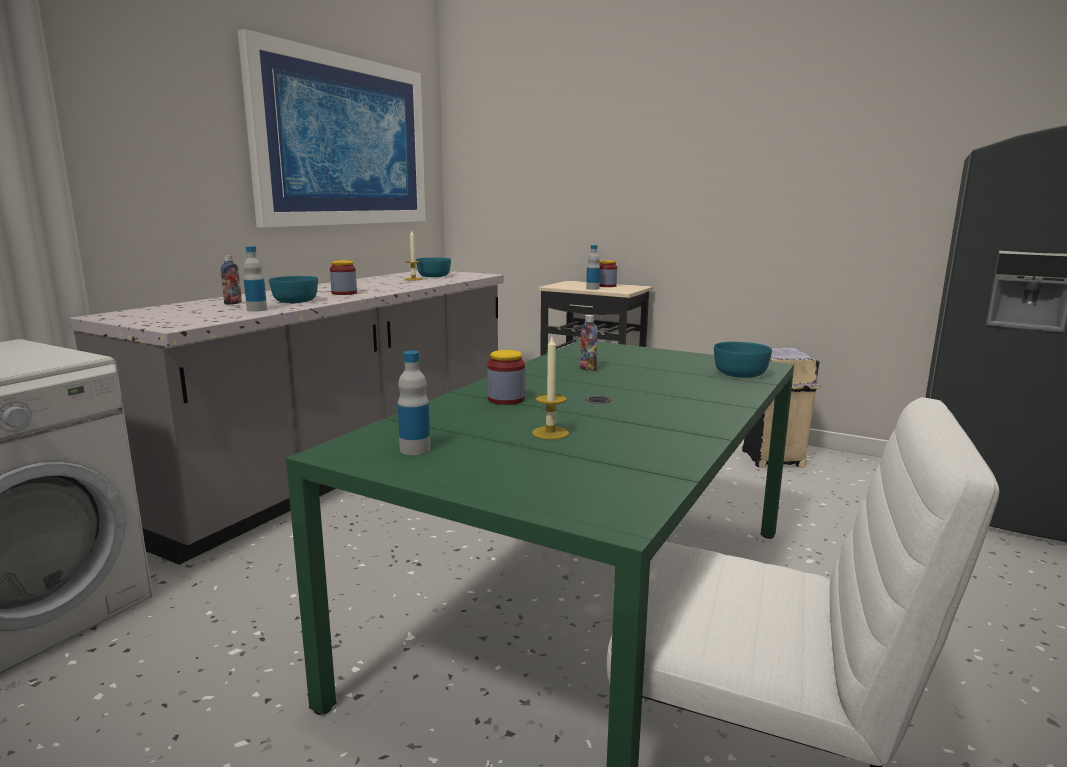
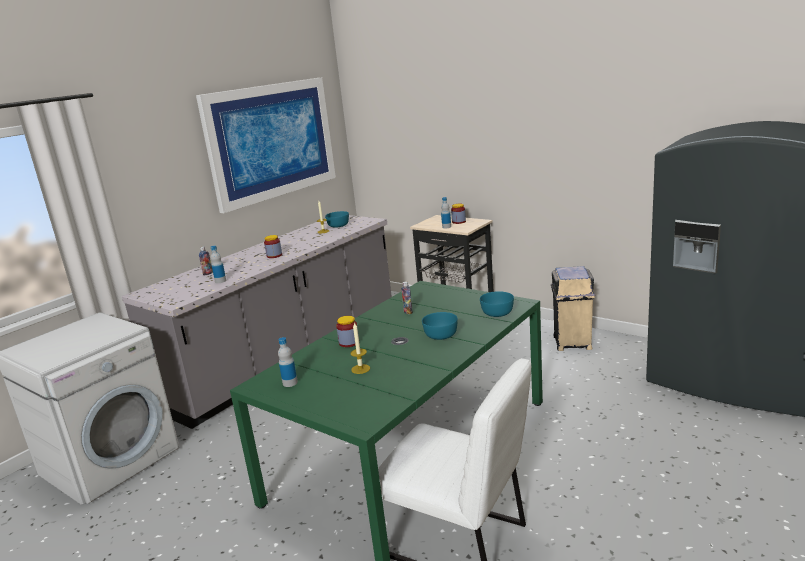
camera: 10 degrees right, 5 degrees up
turquoise bowl [269,276,318,303] -> turquoise bowl moved to [422,312,458,340]

